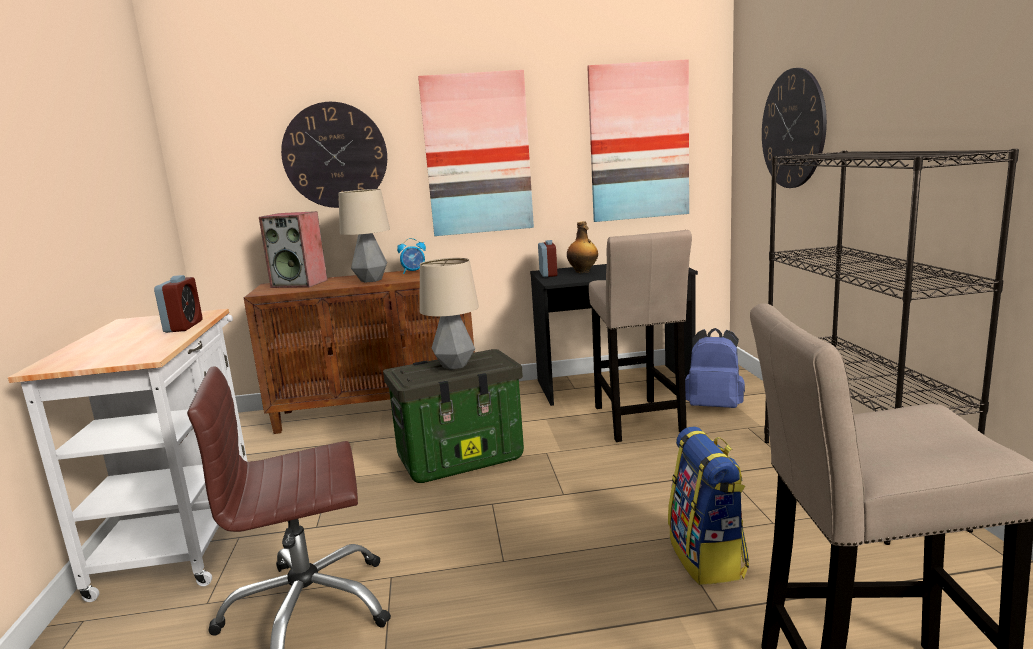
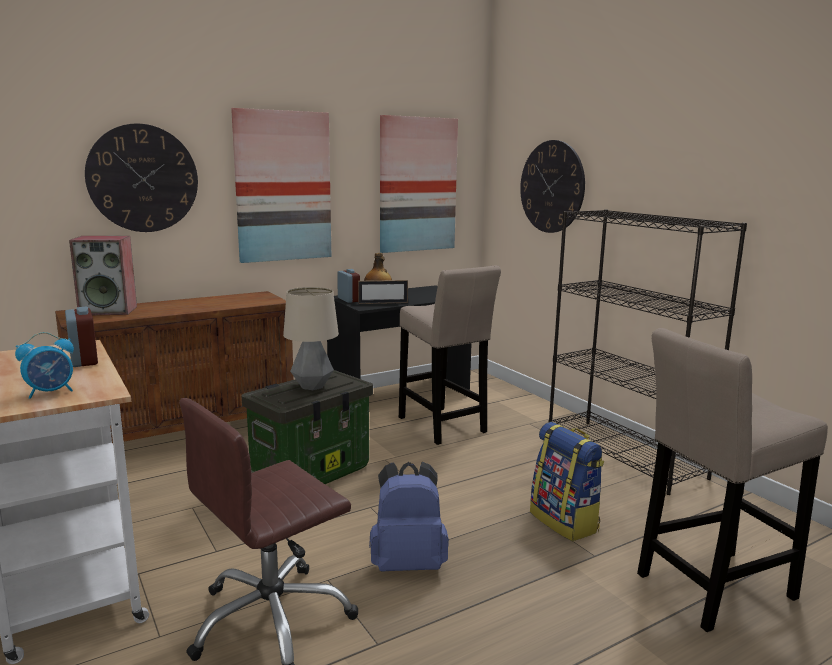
camera: 25 degrees left, 0 degrees up
table lamp [339,189,390,283] -> none
alarm clock [397,238,426,274] -> alarm clock moved to [15,332,74,399]
blue backpack [685,328,745,408] -> blue backpack moved to [369,462,449,572]
none -> picture frame [358,280,408,304]

